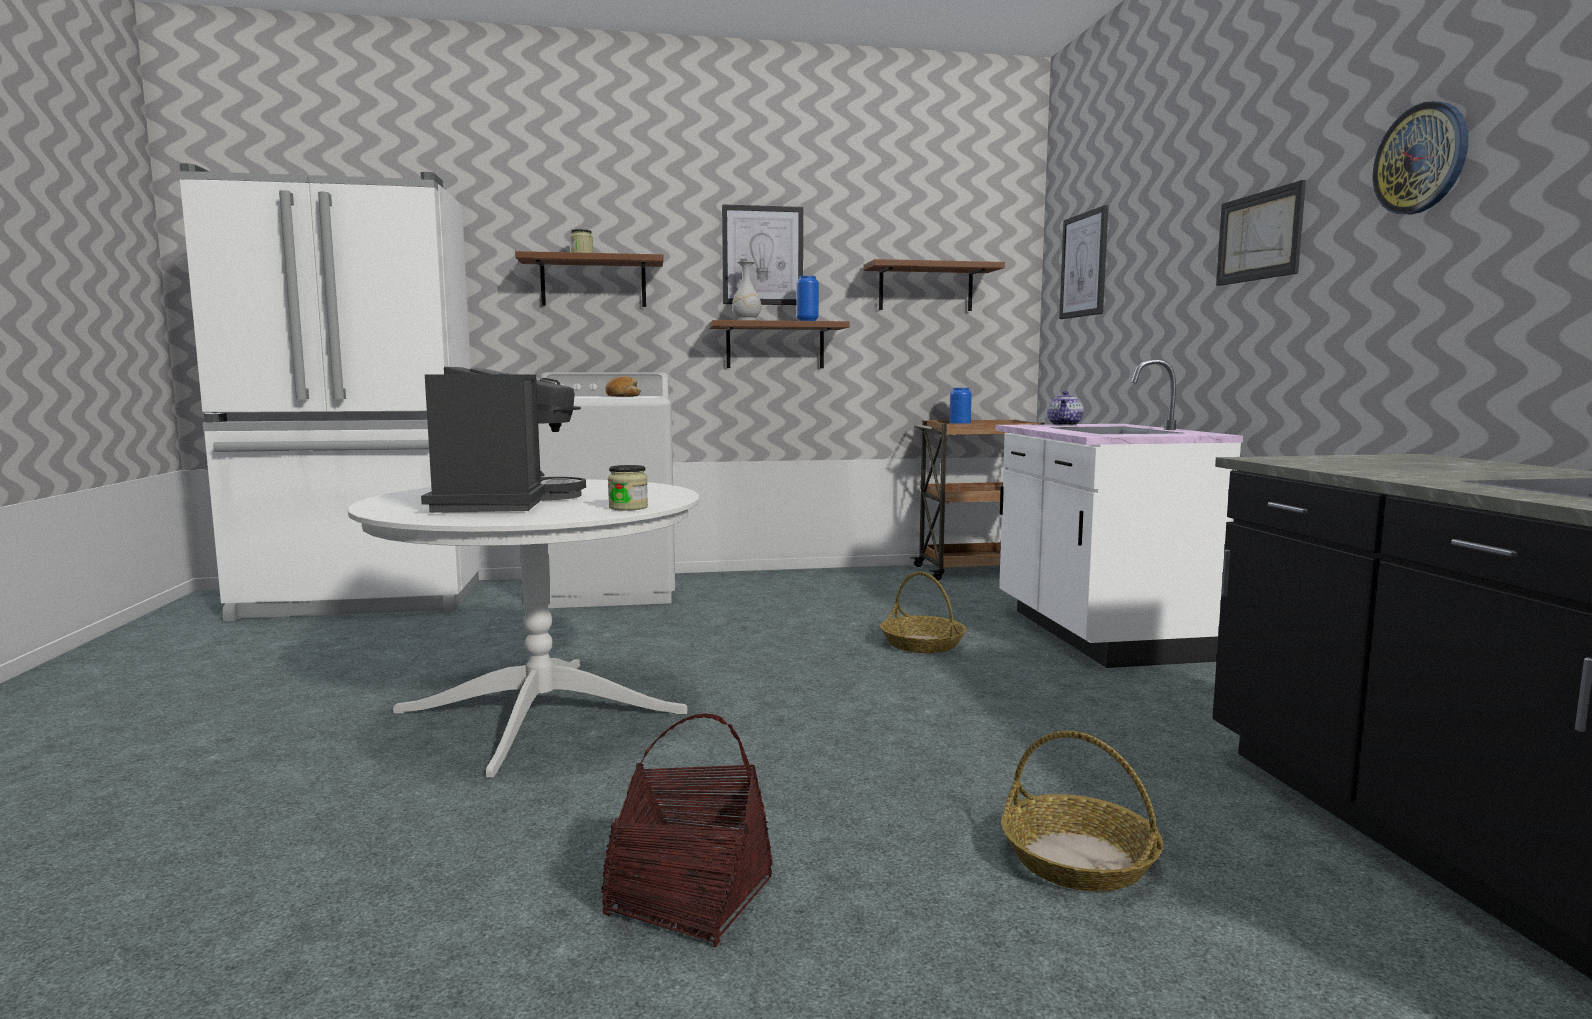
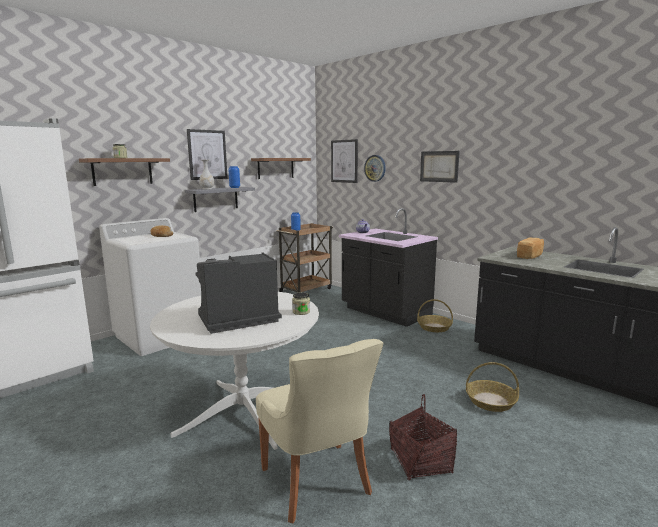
camera: 35 degrees left, 5 degrees up
coffee machine [421,367,586,513] -> coffee machine turned 75 degrees counterclockwise [195,252,282,334]
brown shelf [709,320,849,368] -> grey shelf [185,187,255,212]
basket [880,572,967,653] -> basket moved to [417,299,453,332]
white counter [995,359,1243,668] -> black counter [339,208,438,327]
wall clock [1373,101,1469,214] -> wall clock moved to [364,155,386,182]
none -> beige chair [256,339,383,523]
none -> bread [517,238,544,259]

